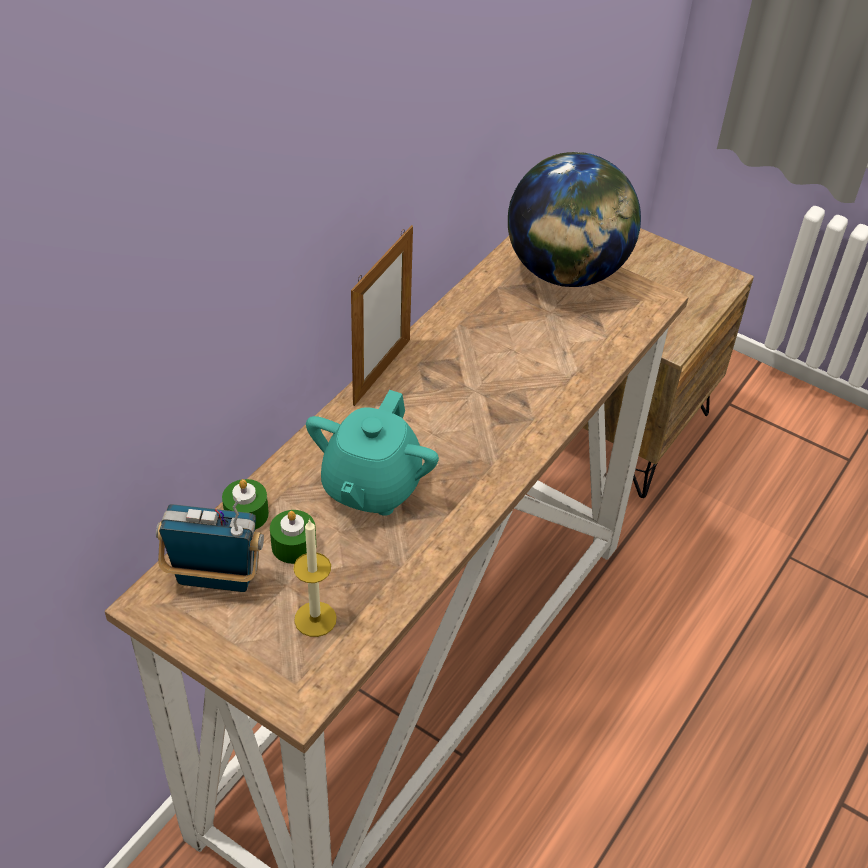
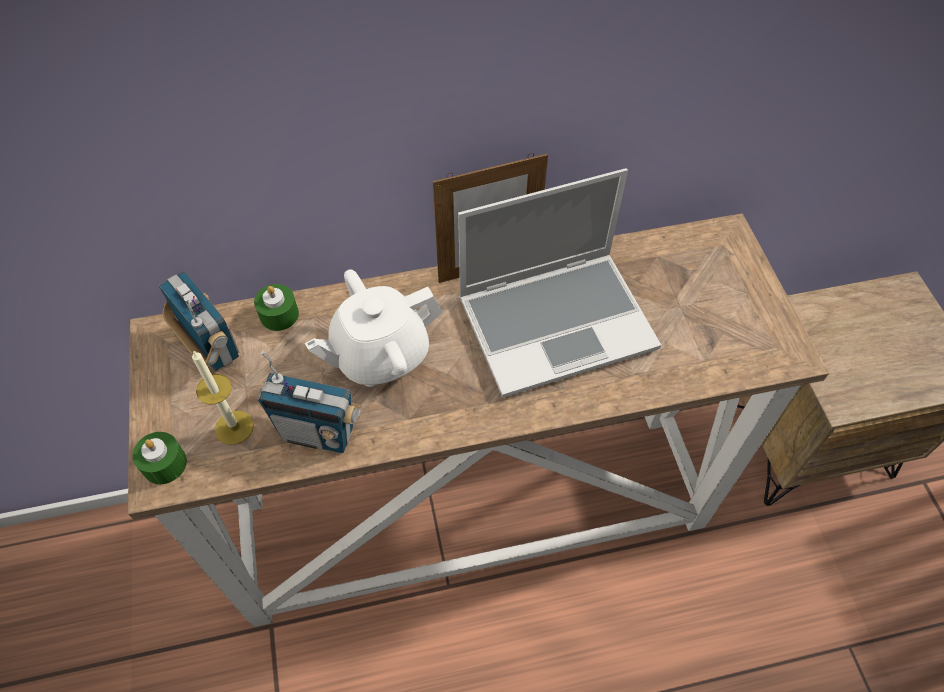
camera: 45 degrees right, 10 degrees up
green candle [270,510,316,564] -> green candle moved to [132,432,187,484]
turquoise teapot [306,390,439,516] -> white teapot [305,269,442,387]
globe [508,152,641,287] -> none
none -> radio [257,351,362,453]
none -> laptop [458,168,661,398]

